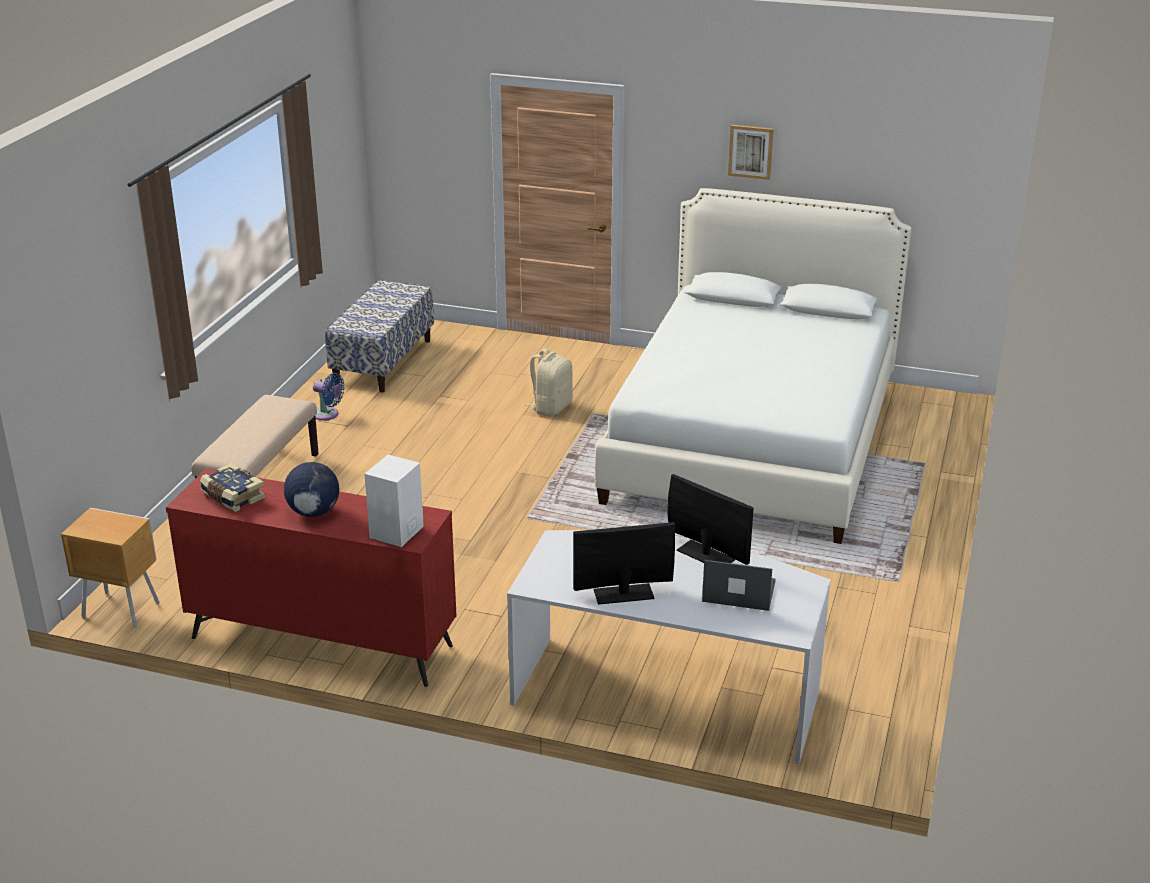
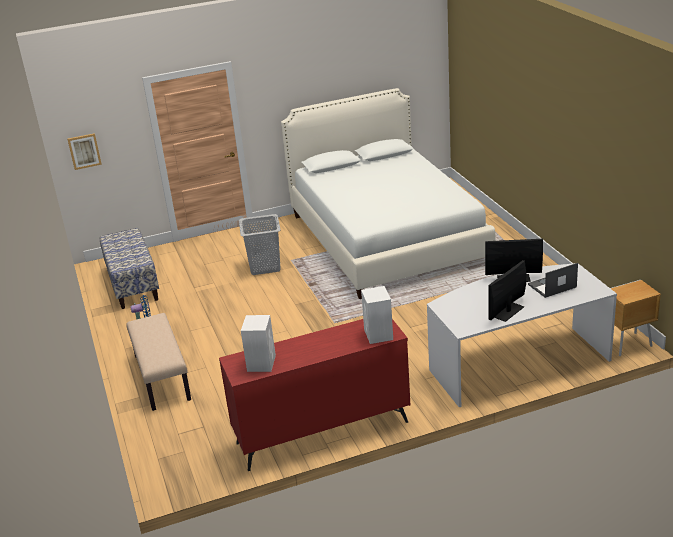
camera: 35 degrees left, 0 degrees up
brown nightstand [61,508,160,628] -> brown nightstand moved to [610,280,661,356]
book [200,463,266,512] -> white speaker [241,315,276,372]
globe [284,462,339,517] -> none
beige backpack [525,348,573,416] -> grey laundry basket [239,214,281,275]
picture [728,125,774,180] -> picture moved to [67,133,102,170]

